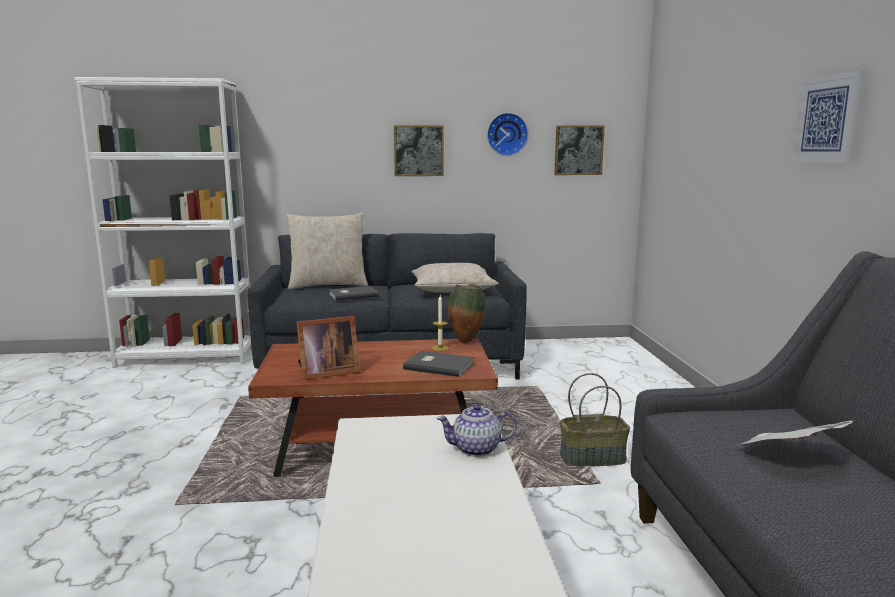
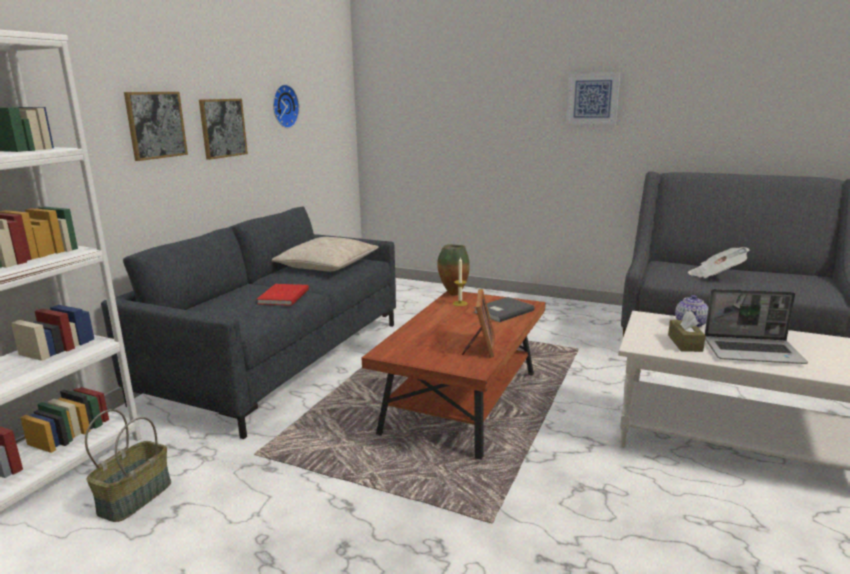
camera: 60 degrees left, 5 degrees up
beige pillow [286,212,368,289] -> none
grey book [329,286,379,301] -> red book [256,284,309,306]
picture [554,125,605,175] -> picture moved to [124,92,188,161]
basket [560,373,630,467] -> basket moved to [85,409,171,522]
none -> brown tissue box [668,311,706,352]
none -> laptop [705,289,808,364]

